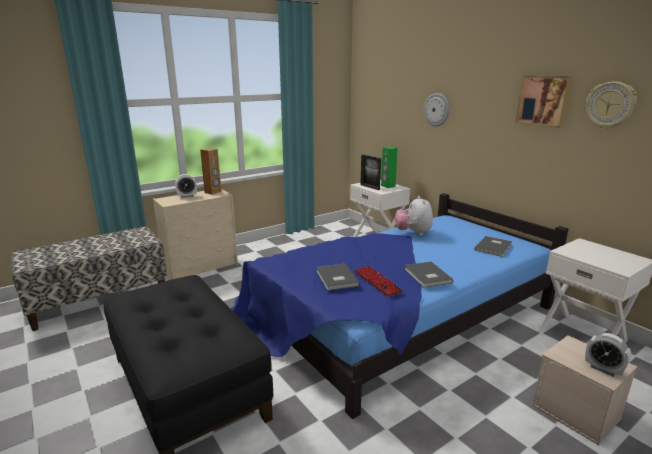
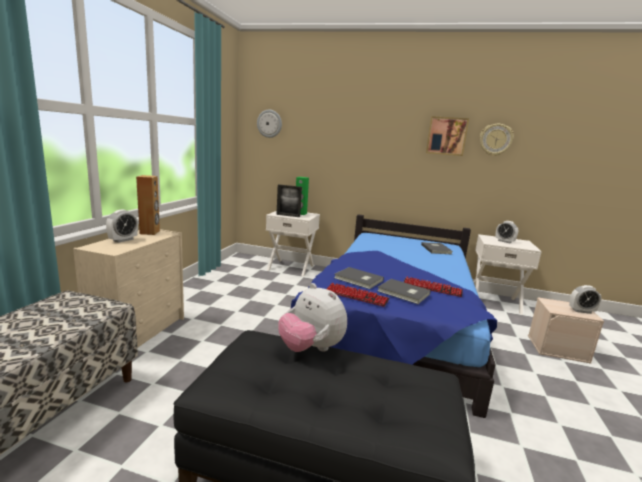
camera: 40 degrees left, 5 degrees down
plush toy [395,196,433,236] -> plush toy moved to [278,283,347,352]
grey book [405,261,453,288] -> grey book moved to [334,267,384,289]
wall clock [424,93,449,127] -> wall clock moved to [257,110,282,138]
none -> keyboard [327,283,390,307]
none -> alarm clock [496,221,518,244]

